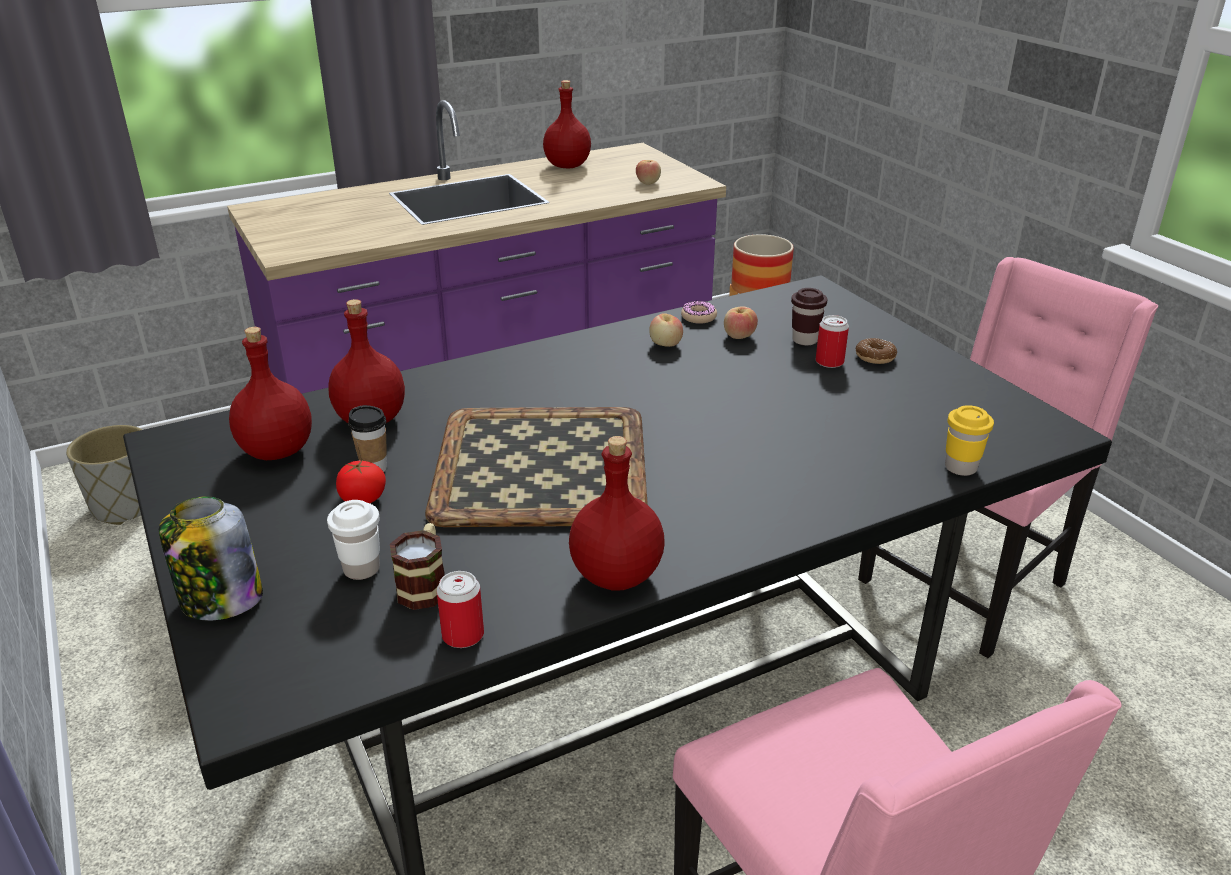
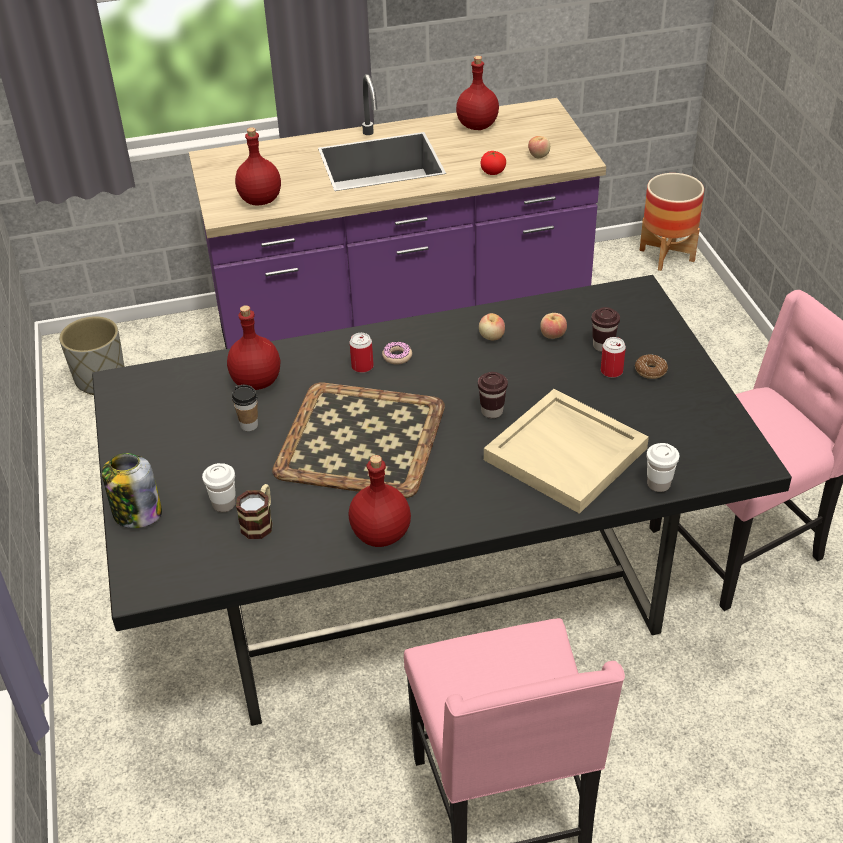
camera: 15 degrees right, 10 degrees up
red bottle [229,327,312,460] -> red bottle moved to [235,127,281,206]
tomato [336,460,386,503] -> tomato moved to [480,151,506,175]
can [437,571,484,648] -> can moved to [350,333,374,373]
donut [681,301,717,324] -> donut moved to [382,341,412,365]
yellow cup [945,405,994,476] -> white cup [647,443,679,492]
none -> brown cup [478,372,508,418]
none -> beige tray [484,389,649,514]

